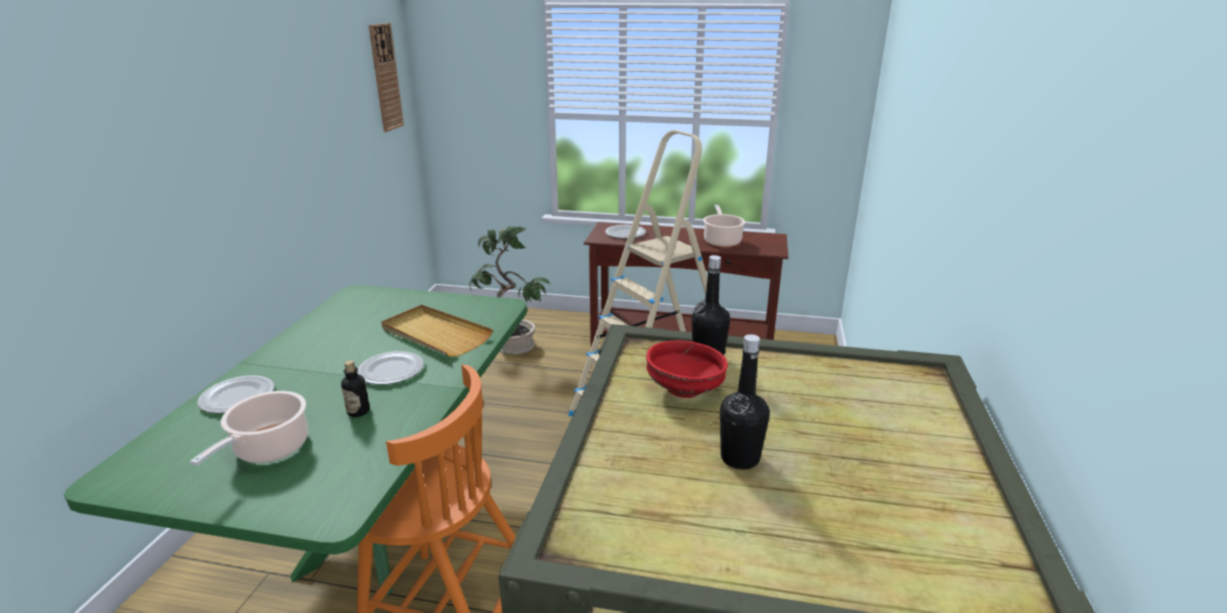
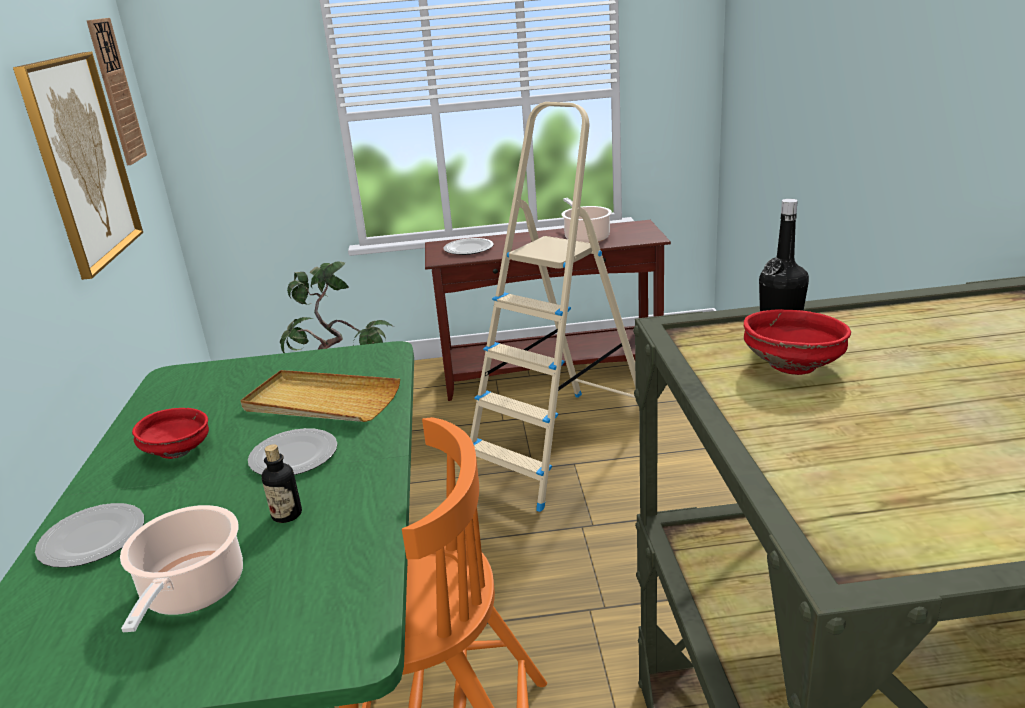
camera: 15 degrees left, 0 degrees up
black bottle [720,334,770,469] -> none
none -> picture [13,52,143,280]
none -> red bowl [132,408,209,459]

